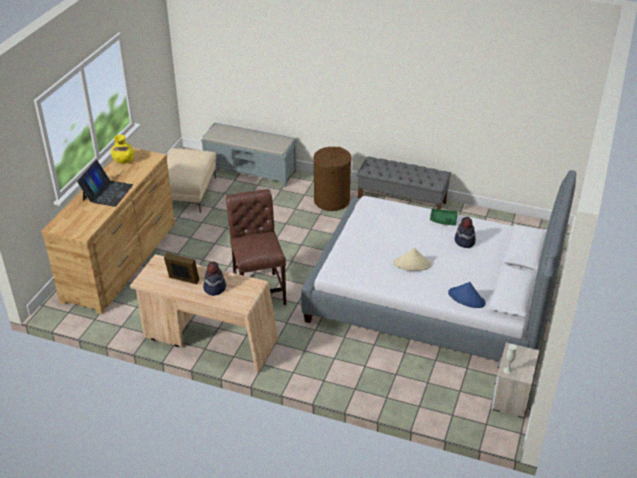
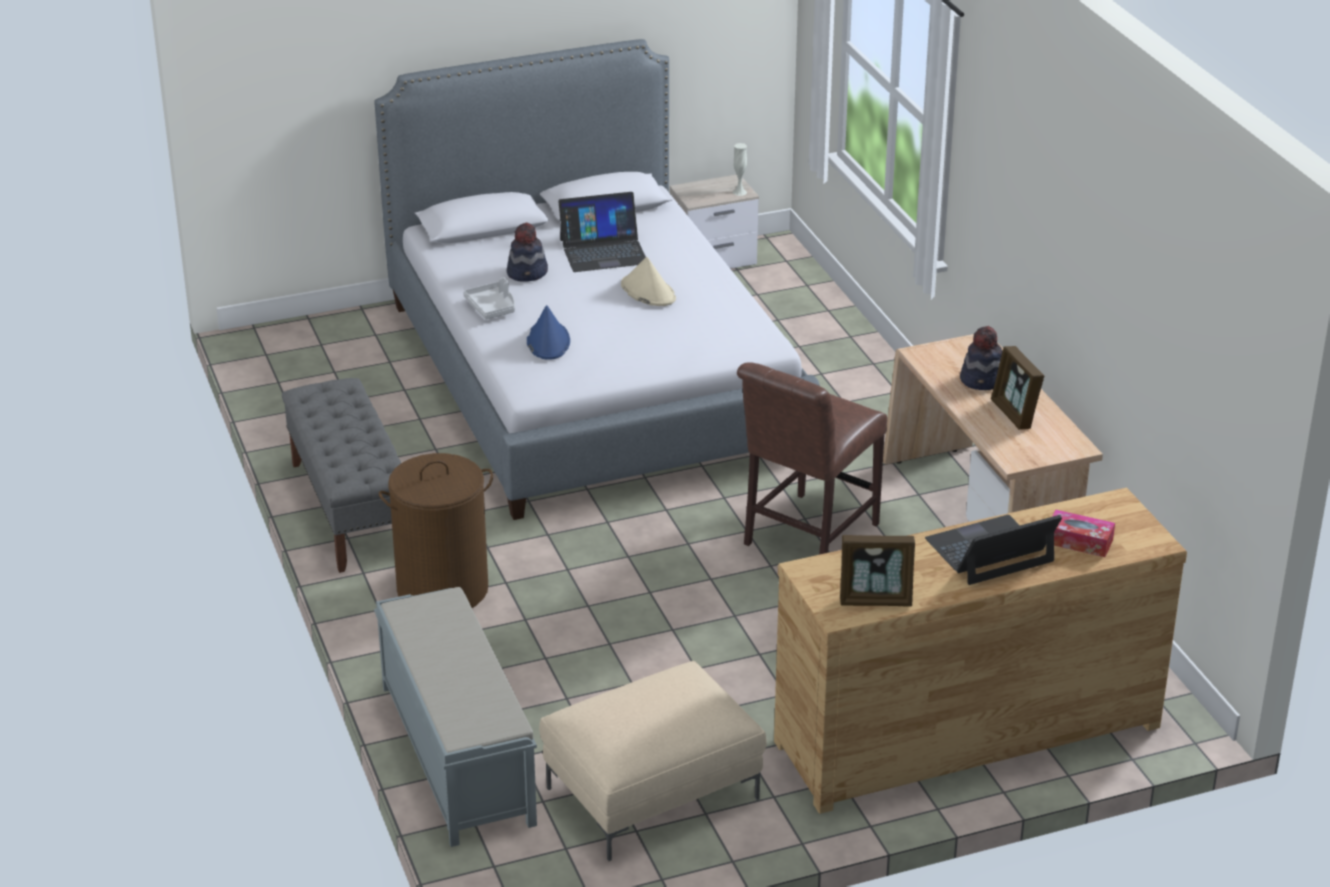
camera: 130 degrees left, 5 degrees down
yellow vase [111,135,134,164] -> picture frame [840,535,915,607]
green tray [430,208,458,226] -> grey tray [463,277,515,319]
blue hat [448,282,485,308] -> blue hat moved to [527,305,570,360]
none -> laptop [558,192,646,272]
none -> tissue box [1052,510,1115,557]

